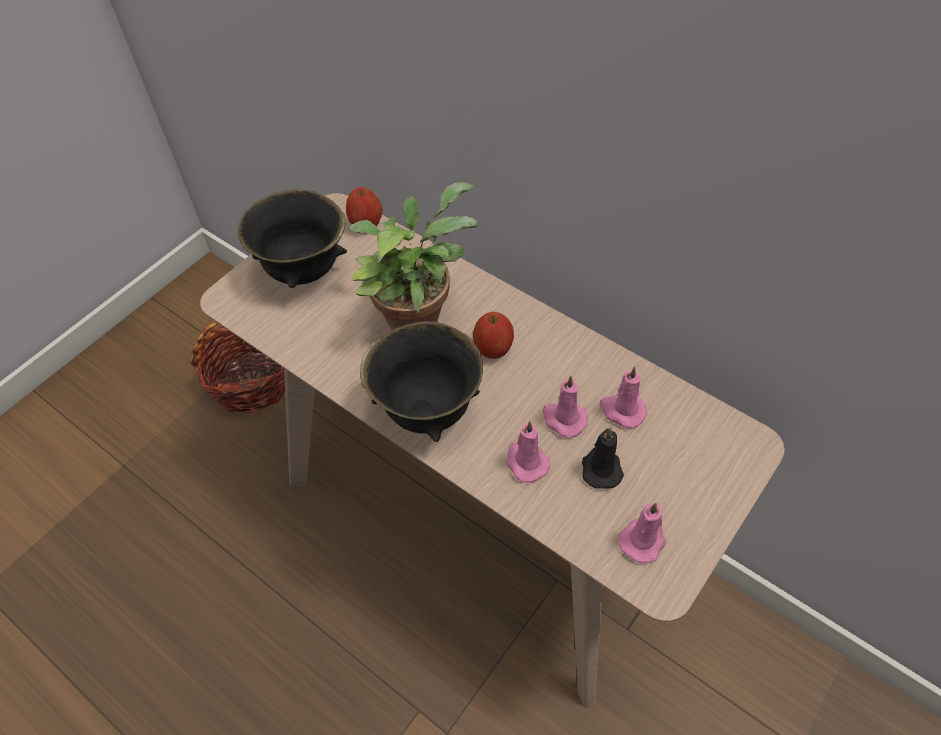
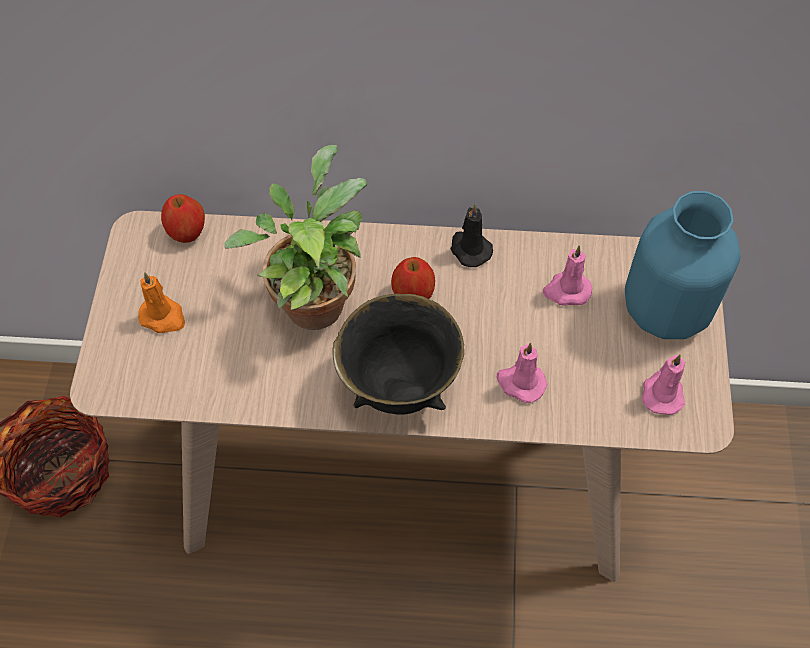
camera: 35 degrees left, 5 degrees up
black bowl [238,189,347,288] -> orange candle [138,272,185,333]
pink candle [543,375,588,437] -> none
black candle [582,427,624,489] -> black candle moved to [451,204,493,267]
none -> blue vase [625,191,741,339]

